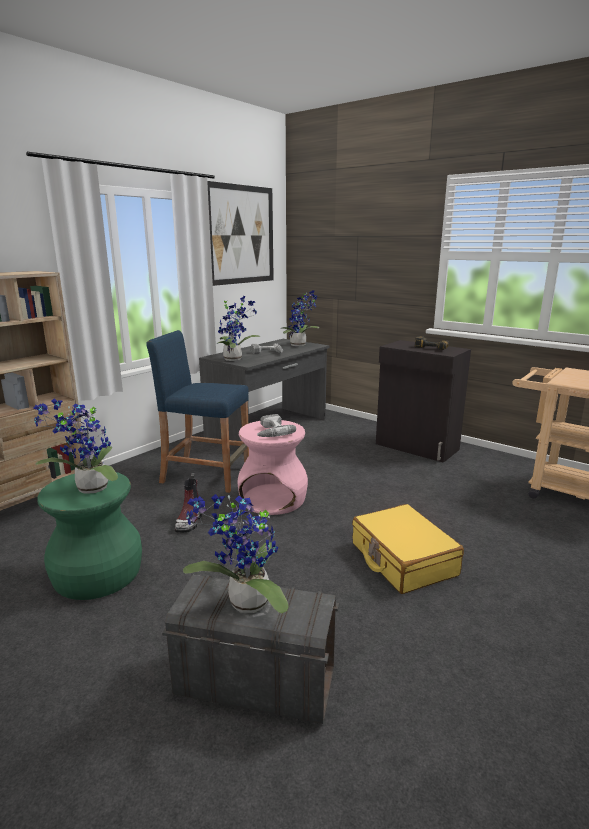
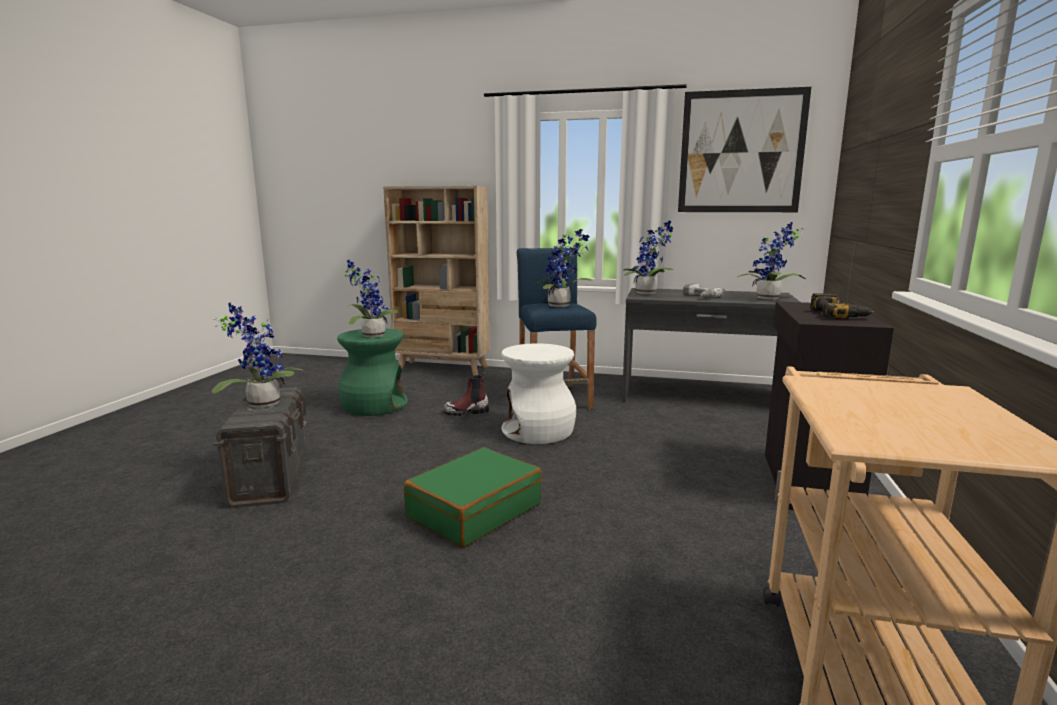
camera: 65 degrees right, 5 degrees down
pink stool [238,420,308,515] -> white stool [501,343,576,444]
power drill [257,414,296,437] -> none
yellow suitcase [352,504,464,594] -> green suitcase [404,447,542,547]
none -> potted plant [536,229,593,307]

